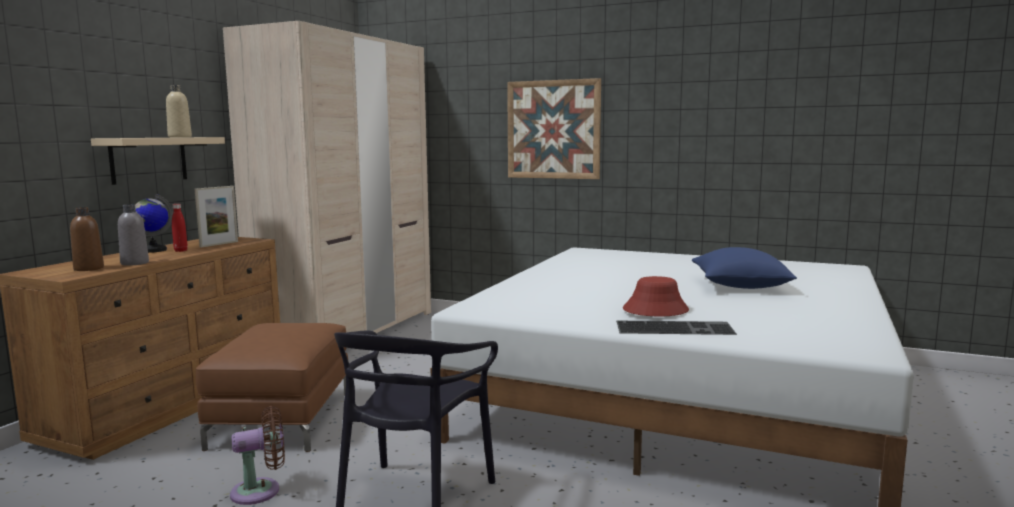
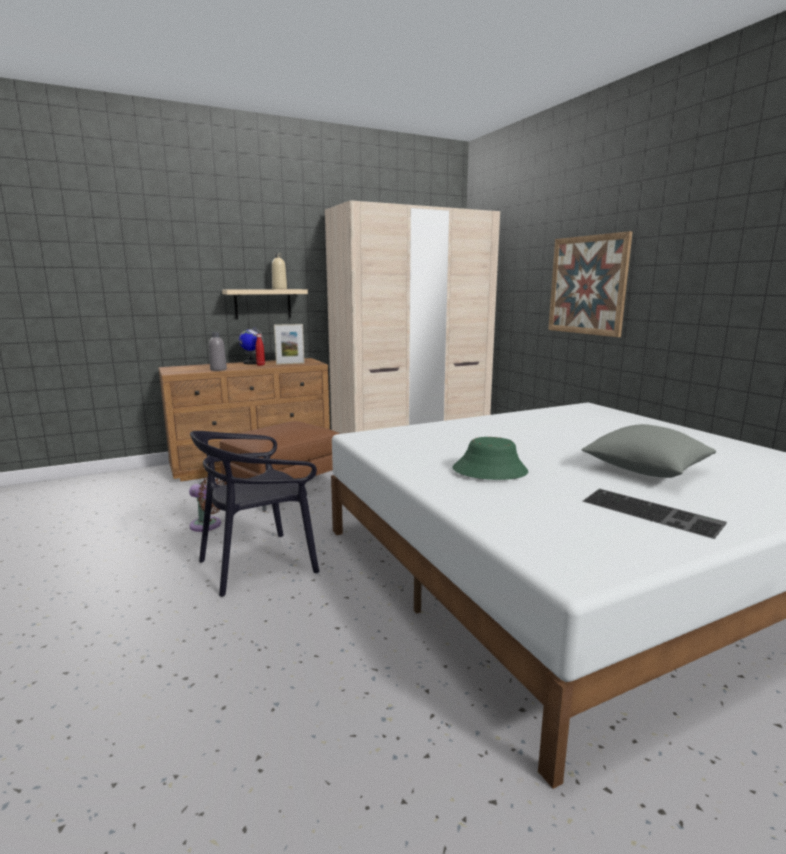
camera: 40 degrees right, 5 degrees up
brown bottle [70,207,104,271] -> none
keyboard [616,321,737,335] -> keyboard moved to [583,489,727,539]
red hat [623,276,689,317] -> green hat [453,437,528,480]
blue pillow [692,247,797,289] -> grey pillow [581,424,716,478]

